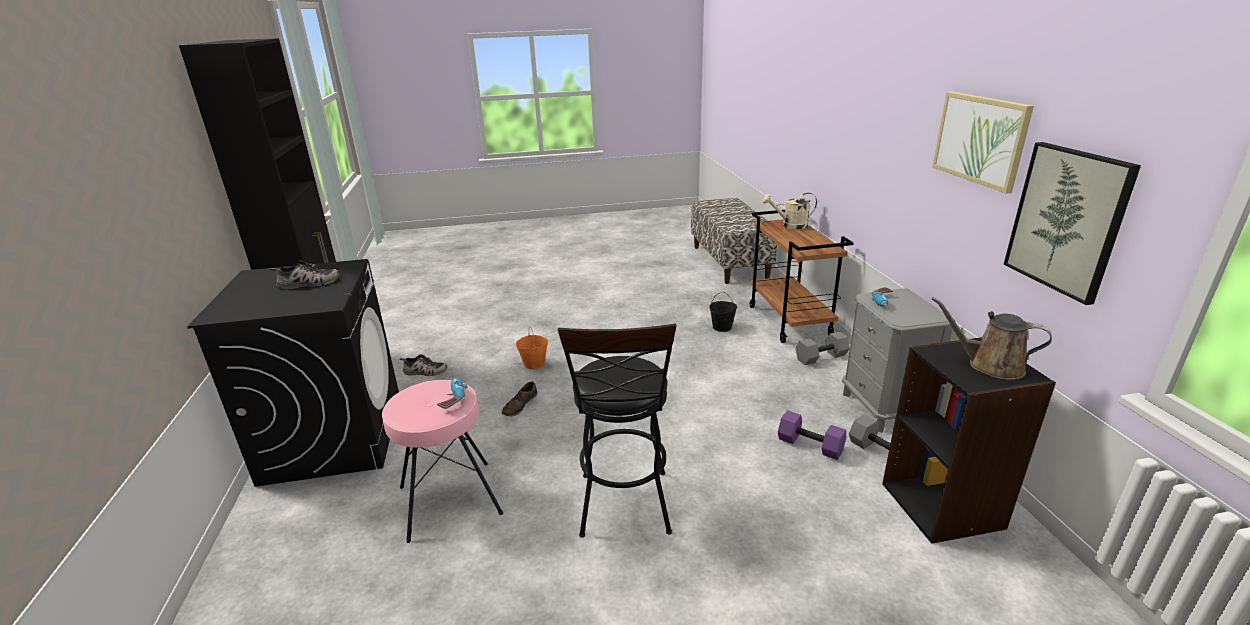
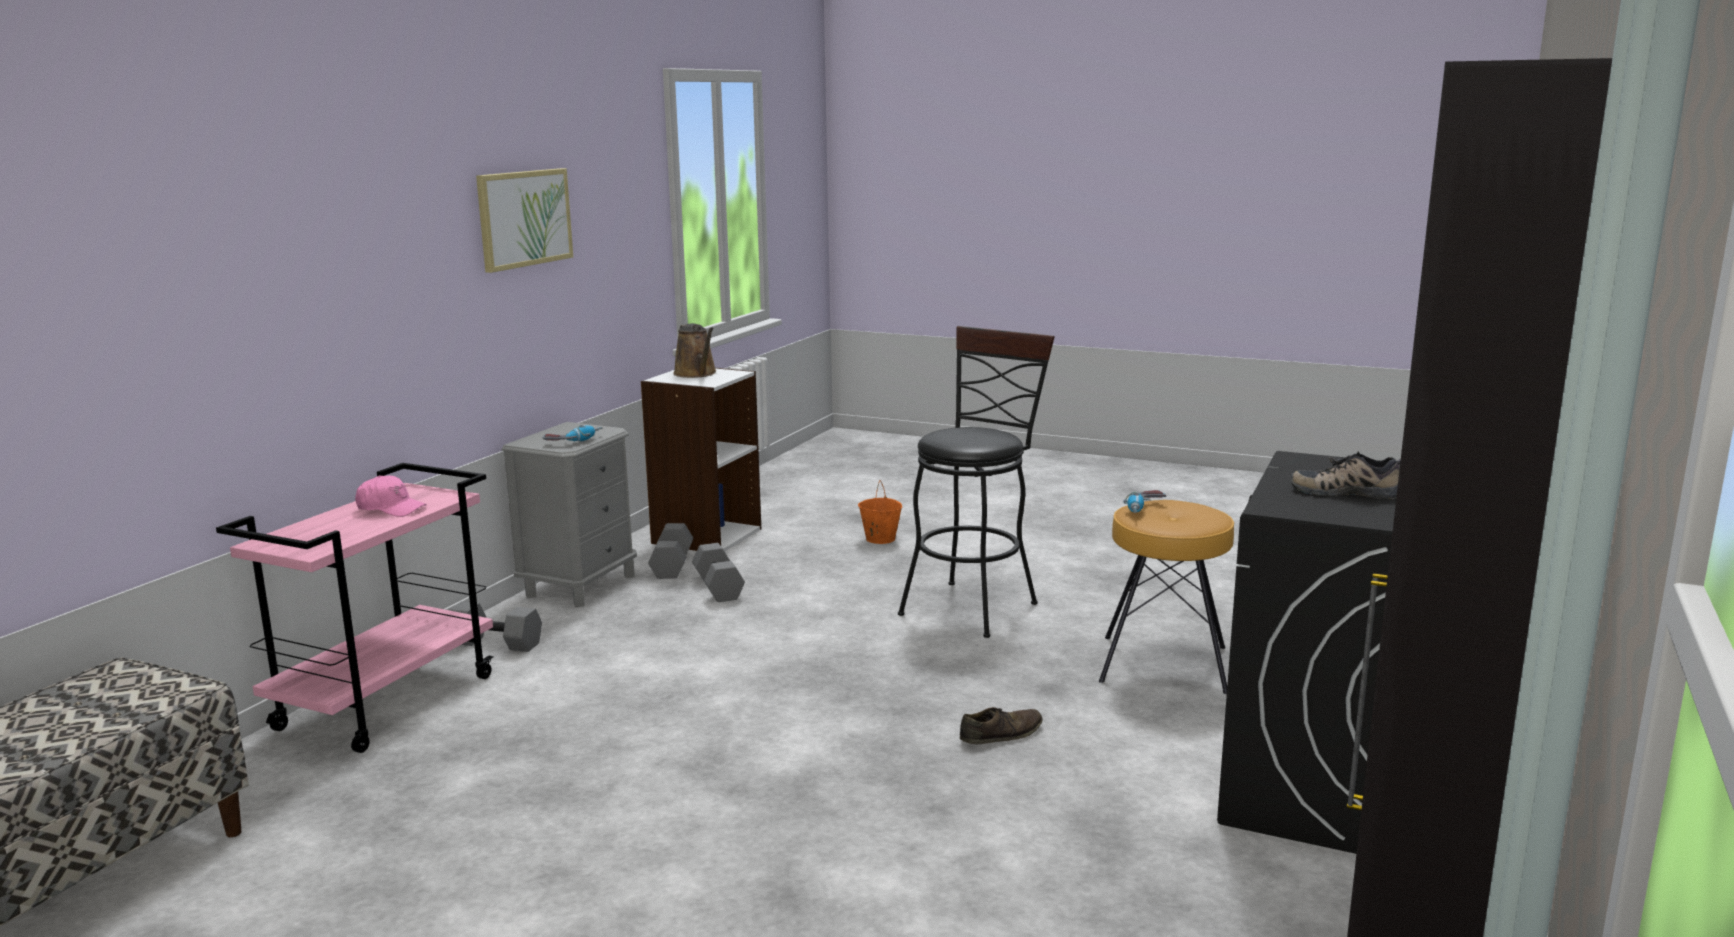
camera: 145 degrees left, 10 degrees down
pink stool [382,380,503,543] -> brown stool [1099,500,1234,694]
shoe [399,354,447,376] -> none
orange bucket [516,326,548,369] -> orange bucket moved to [858,480,902,544]
black bucket [709,292,737,332] -> none
brown cart [750,210,854,343] -> pink cart [216,463,494,753]
beige watering can [762,193,817,229] -> none
purple dumbbell [778,410,846,460] -> grey dumbbell [692,543,745,602]
black bookcase [882,337,1056,544] -> white bookcase [641,368,761,551]
picture [1004,142,1141,305] -> none
none -> pink cap [355,475,427,517]

